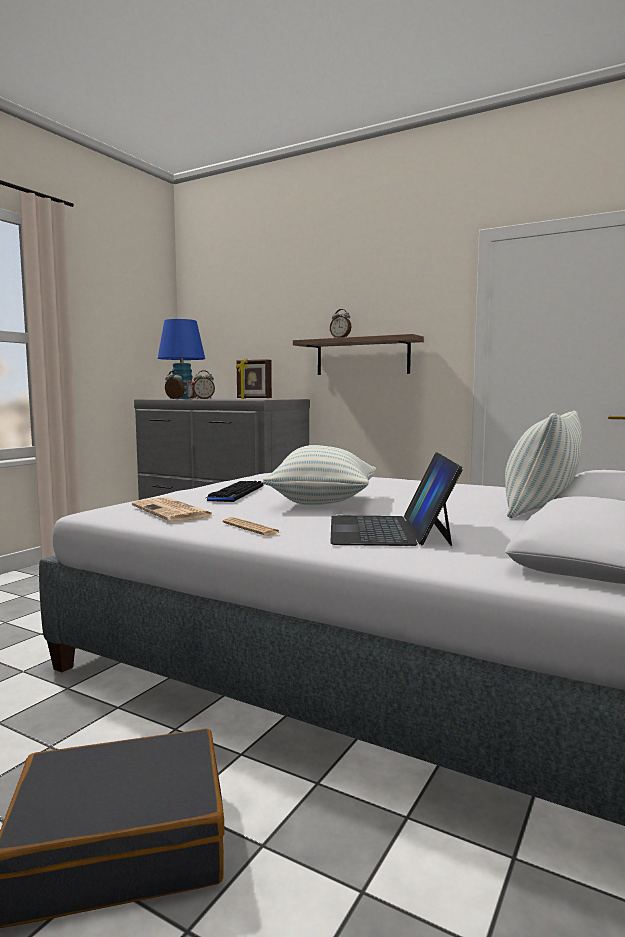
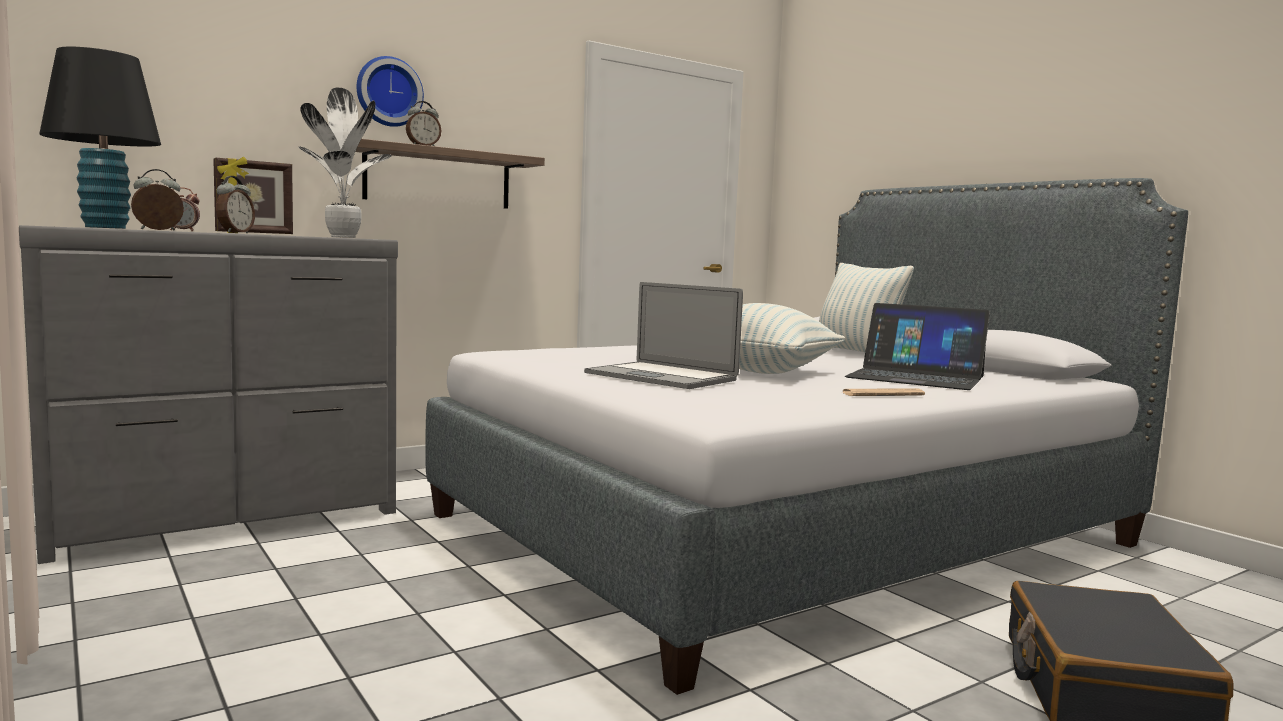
camera: 65 degrees left, 0 degrees up
newspaper [132,497,214,521] -> none
blue table lamp [158,319,205,399] -> black table lamp [39,47,161,229]
keyboard [206,481,264,502] -> laptop [584,282,743,389]
none -> potted plant [298,87,392,238]
none -> wall clock [357,56,424,127]

